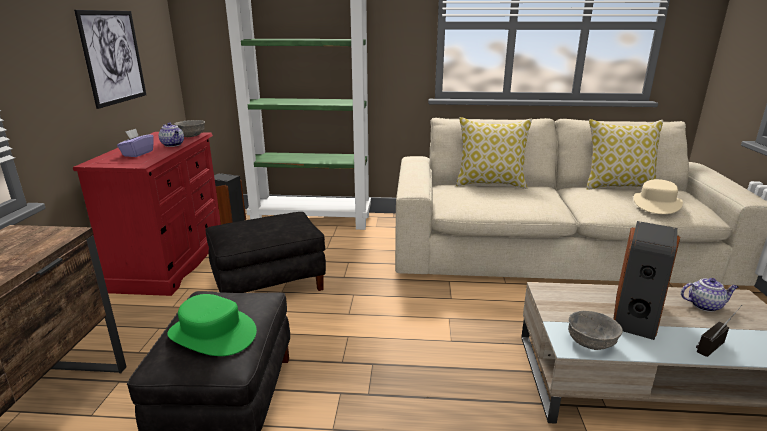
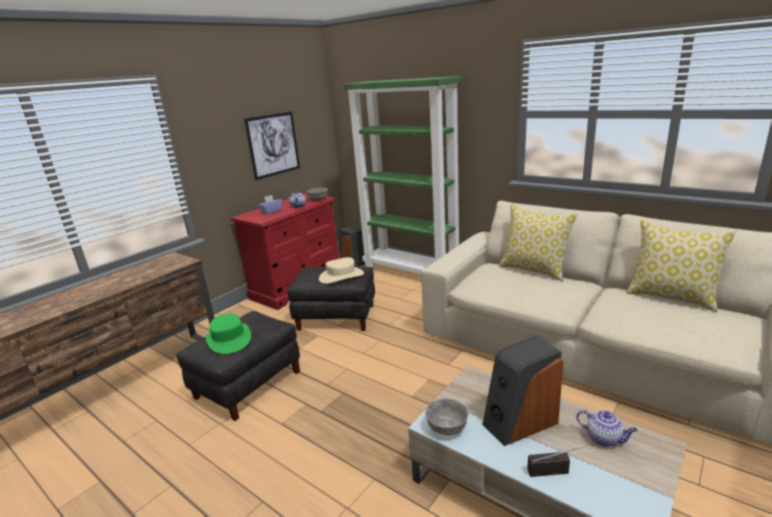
camera: 35 degrees right, 0 degrees up
beige hat [634,179,683,214] -> beige hat moved to [319,257,364,284]

